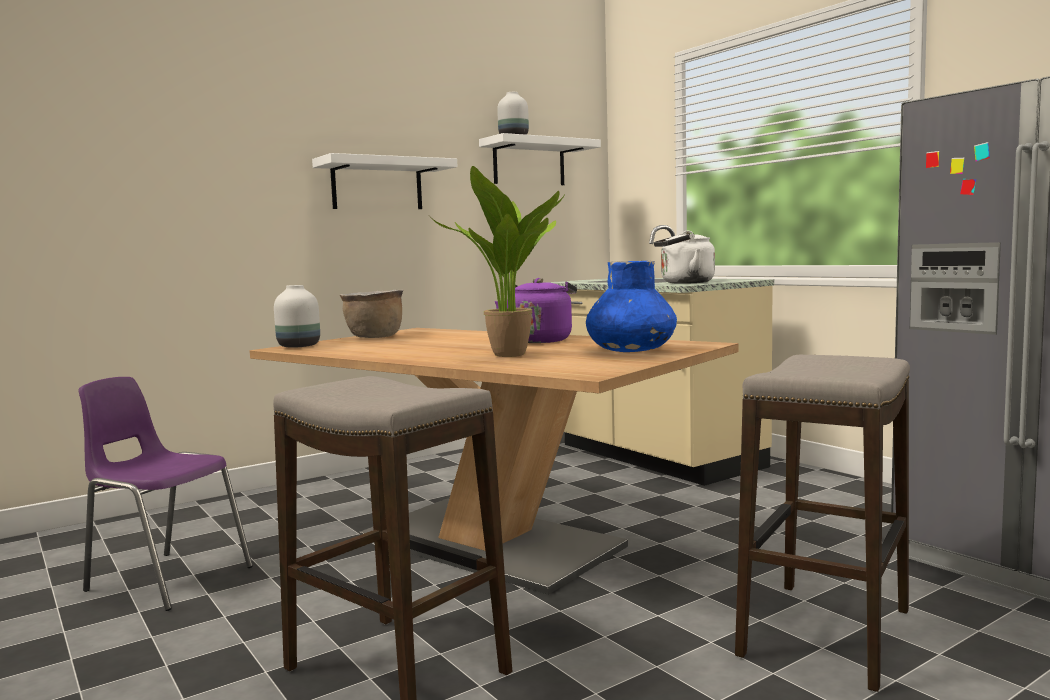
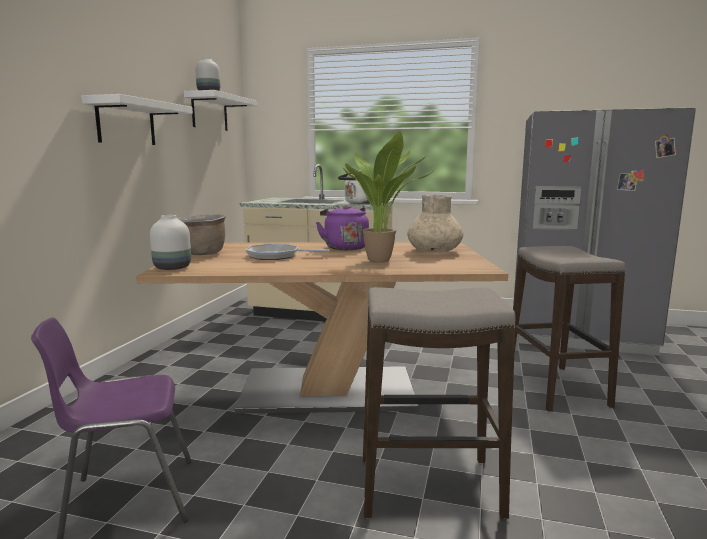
camera: 40 degrees left, 5 degrees up
blue vase [586,260,677,352] -> beige vase [407,195,464,253]
none -> frying pan [245,244,329,260]

